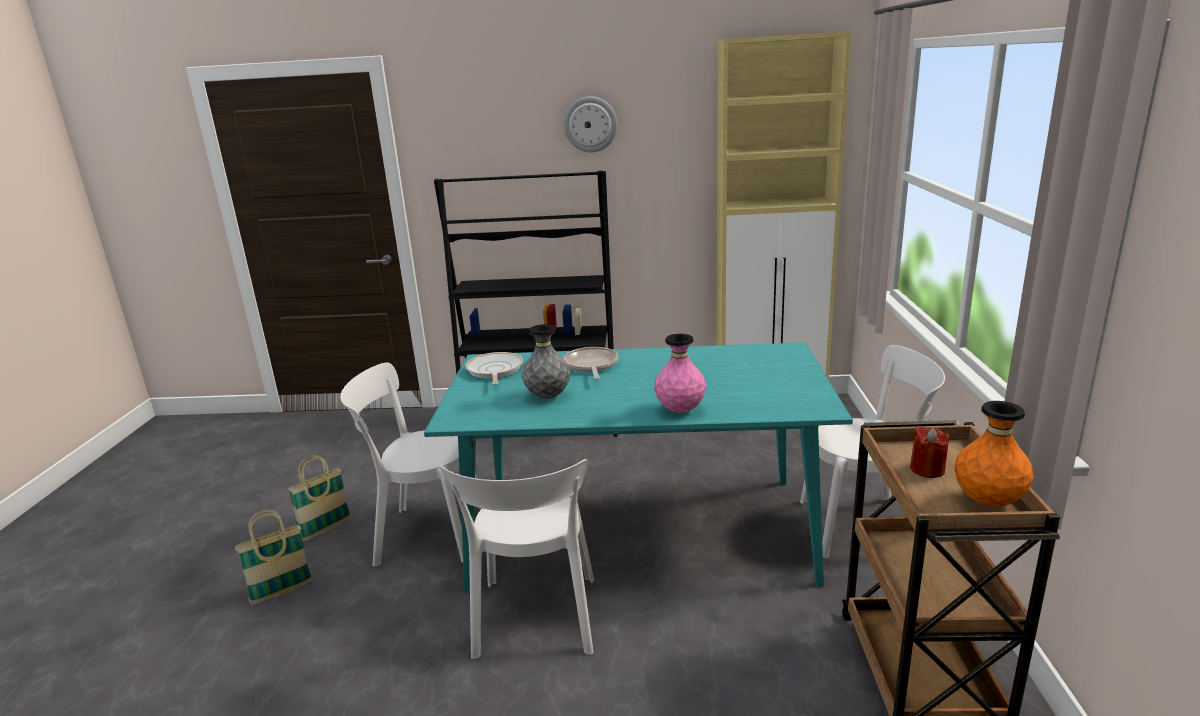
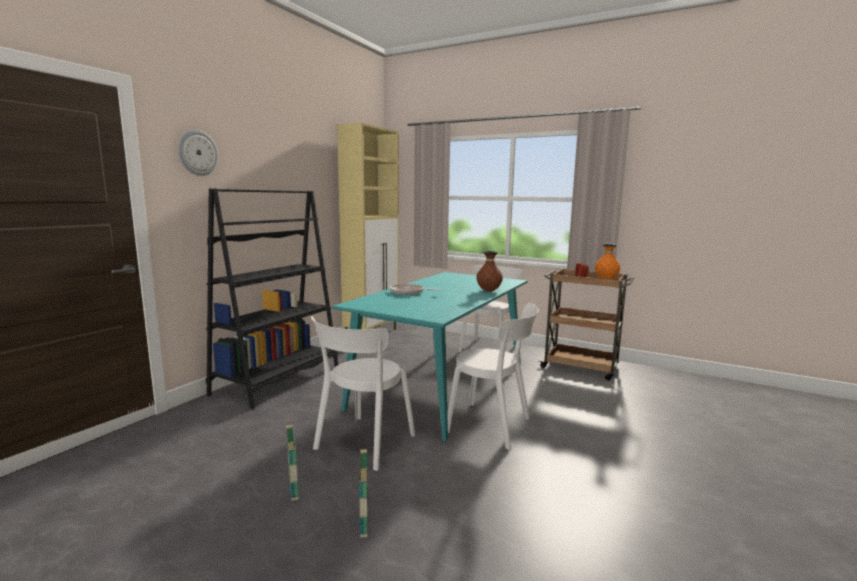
camera: 65 degrees left, 10 degrees down
frying pan [465,352,523,385] -> none
grey vase [522,324,570,399] -> none
wall clock [564,96,617,153] -> wall clock moved to [178,130,219,176]
pink vase [654,334,706,413] -> brown vase [476,251,503,291]

